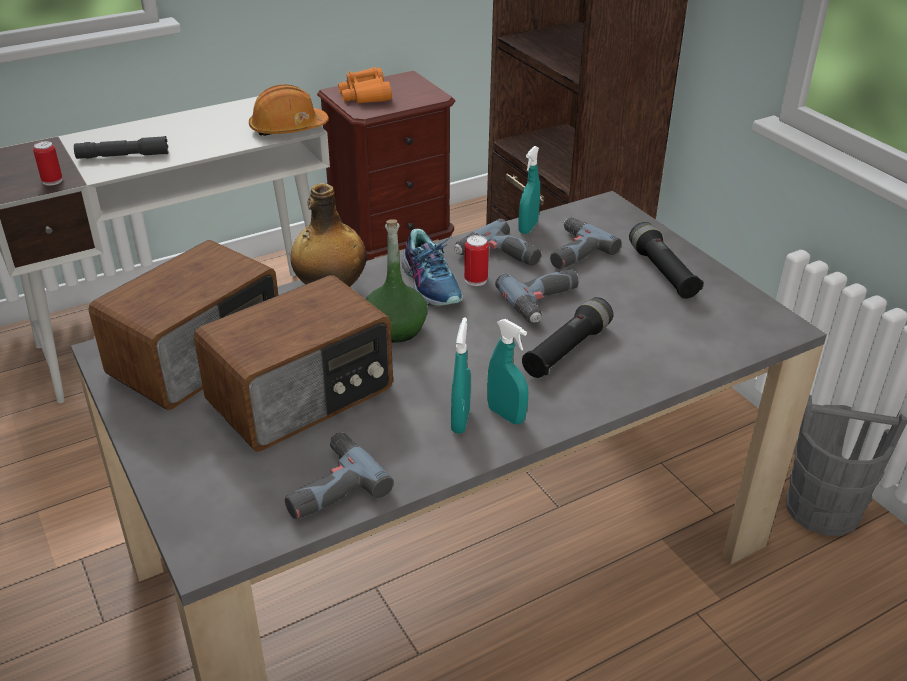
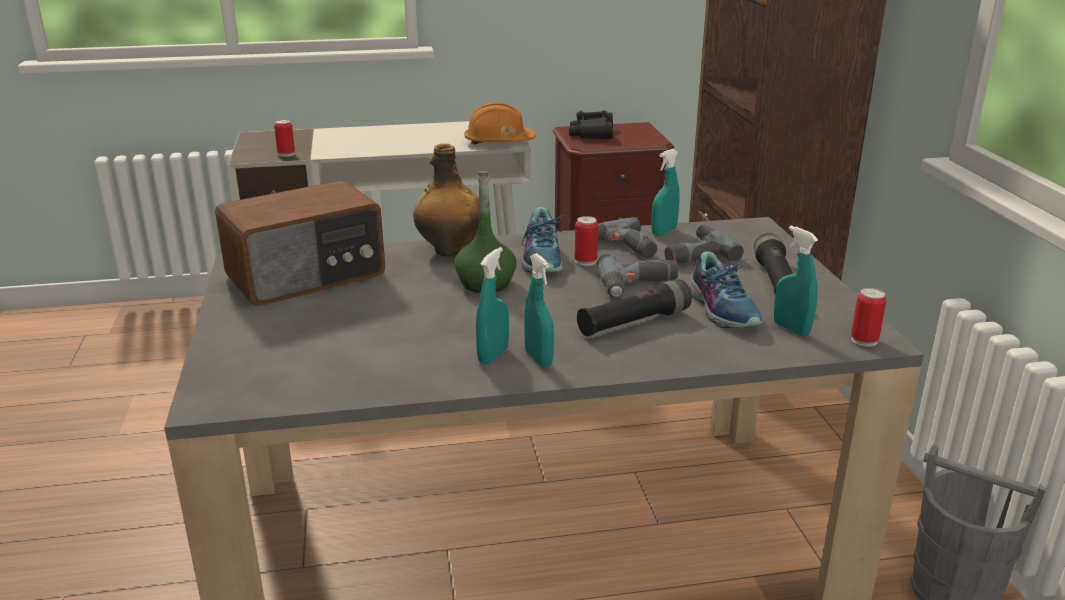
camera: 20 degrees right, 10 degrees down
grey flashlight [74,136,169,159] -> none
radio [194,275,393,452] -> none
power drill [285,432,394,519] -> none
orange binoculars [338,67,392,104] -> black binoculars [569,111,613,139]
none -> shoe [688,251,762,328]
none -> turquoise spray bottle [774,226,818,336]
none -> can [851,288,886,347]

